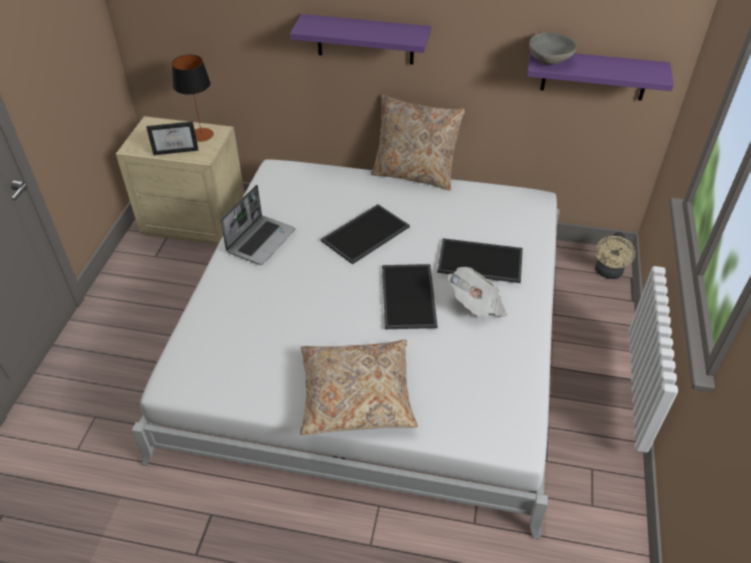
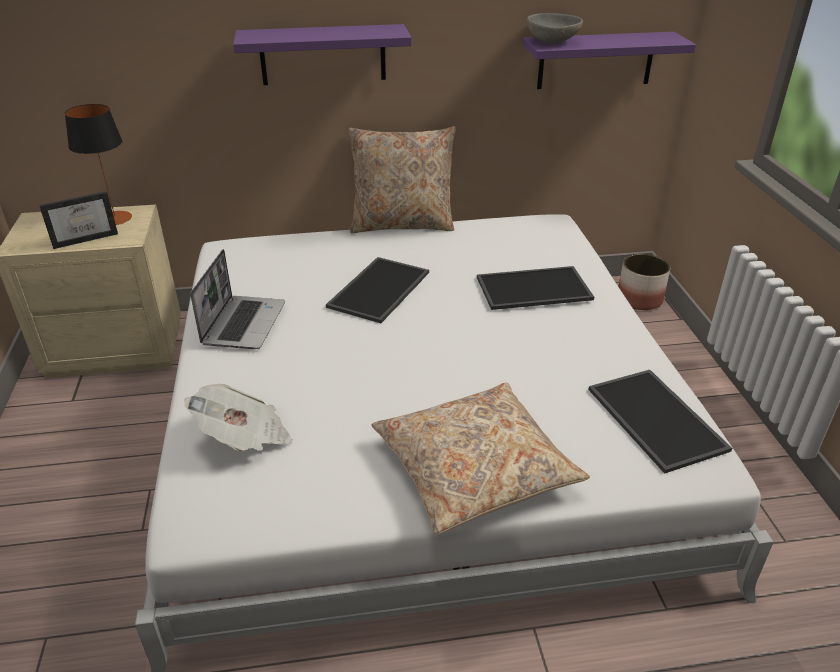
camera: 20 degrees left, 10 degrees down
tray [382,264,438,329] -> tray moved to [588,370,732,474]
newspaper [448,267,507,318] -> newspaper moved to [184,384,293,451]
beige fan [595,232,635,279] -> planter [618,254,670,310]

